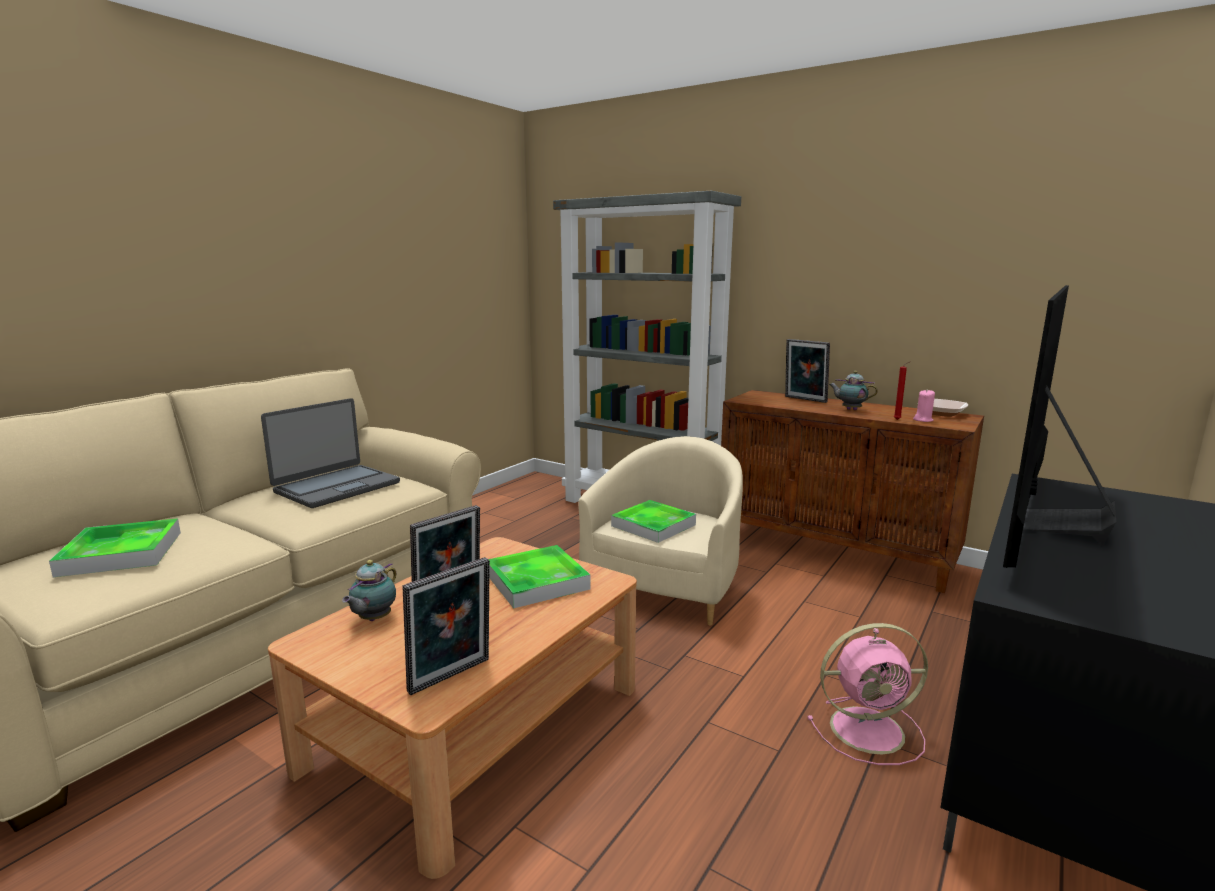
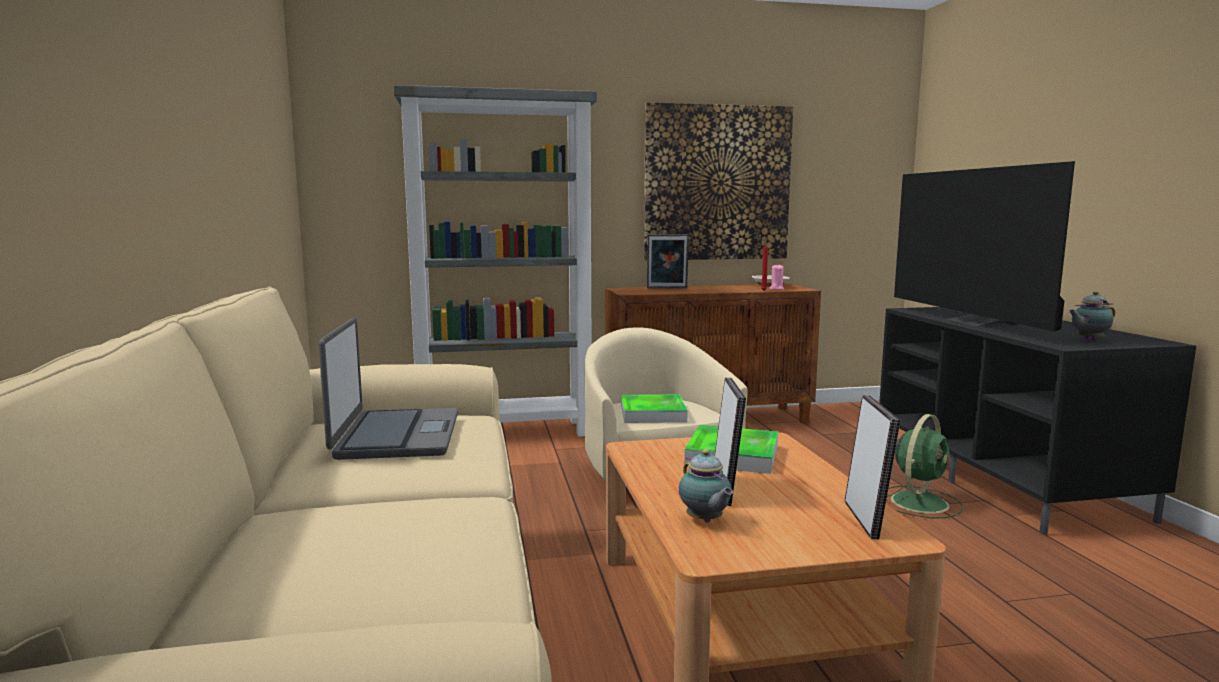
camera: 45 degrees left, 5 degrees down
tray [49,518,181,577] -> none
pink fan [807,623,928,765] -> green fan [887,414,963,518]
teapot [829,371,878,410] -> teapot moved to [1068,291,1115,341]
none -> picture [644,102,793,260]

